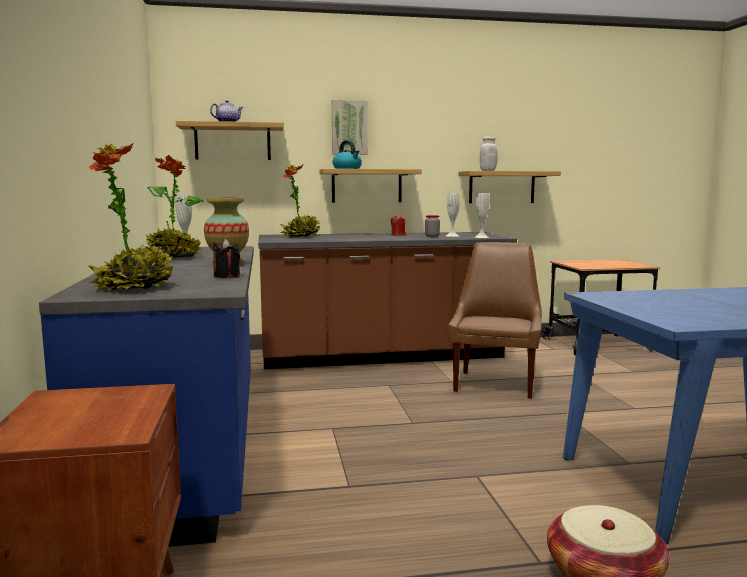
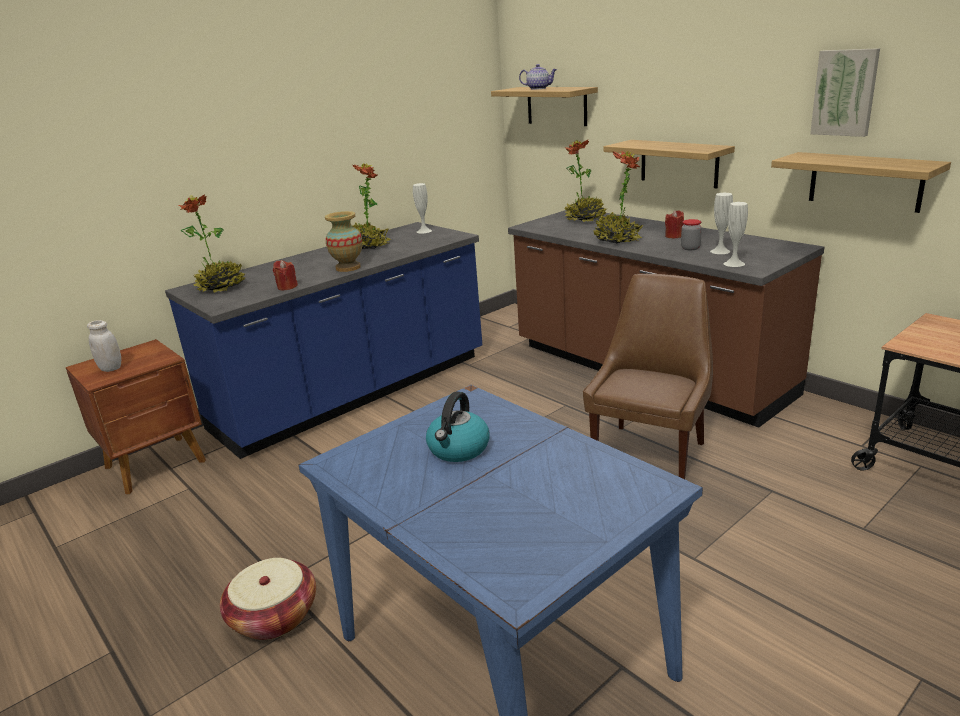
camera: 60 degrees right, 15 degrees up
black candle [213,239,240,278] -> red candle [273,260,298,290]
picture [332,100,368,155] -> picture moved to [810,48,880,137]
kettle [333,140,362,169] -> kettle moved to [426,392,490,462]
brown chair [448,242,542,399] -> brown chair turned 45 degrees counterclockwise [583,274,713,479]
white jar [480,137,498,171] -> white jar moved to [87,320,121,372]
none -> potted plant [593,151,643,244]

